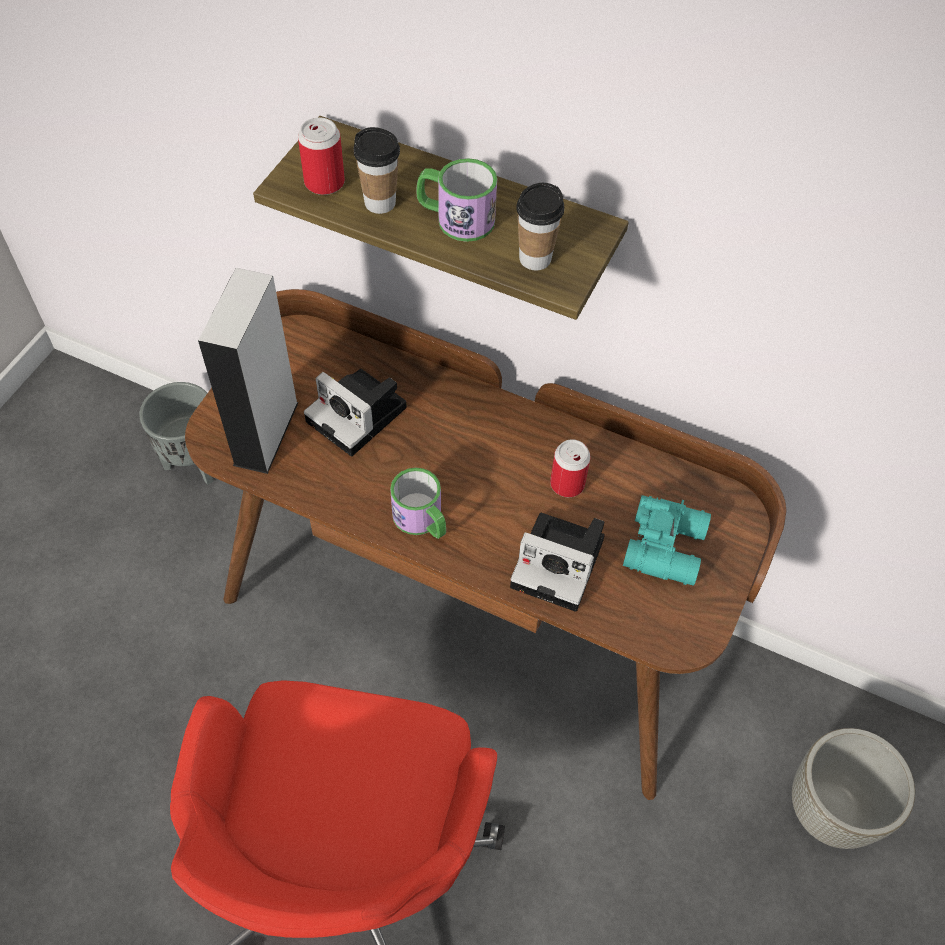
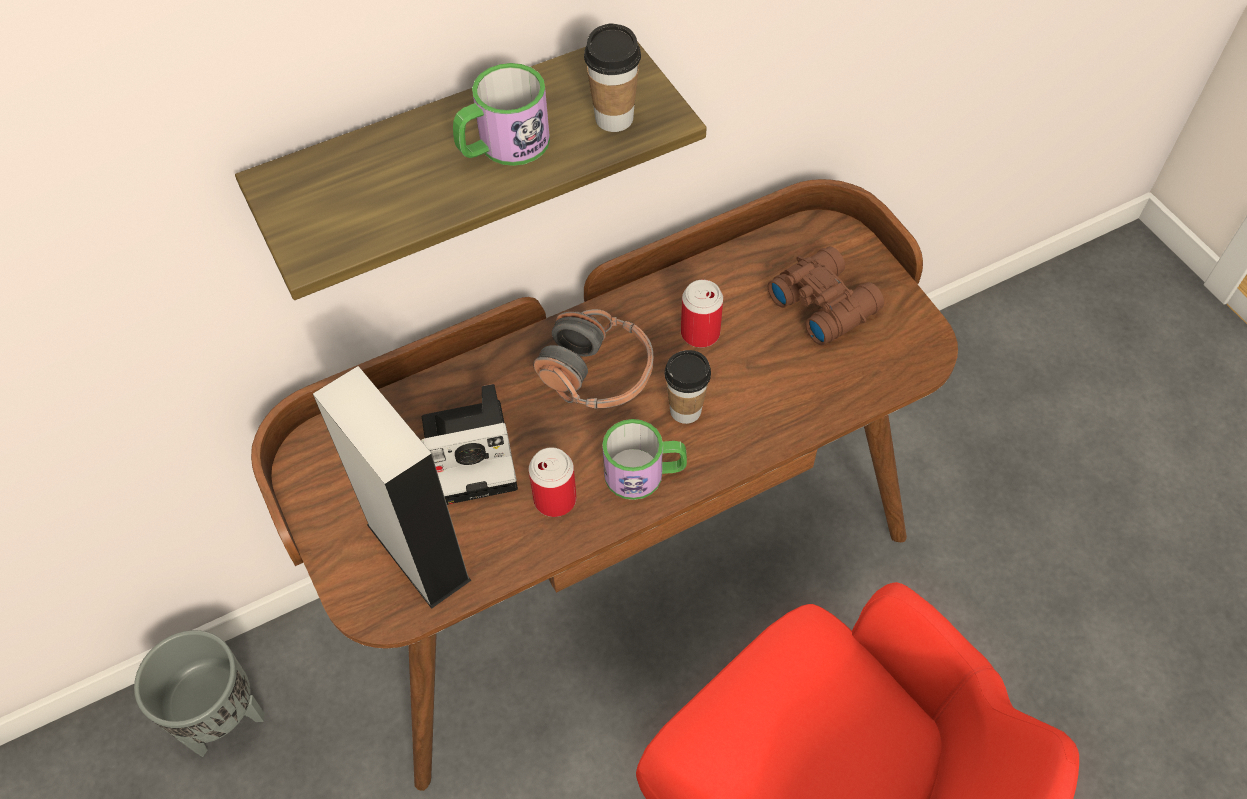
camera: 50 degrees left, 0 degrees up
can [298,118,345,195] -> can moved to [529,447,577,517]
cup [353,127,400,214] -> cup moved to [665,350,711,424]
camera [510,513,605,612] -> none
turquoise binoculars [623,495,711,586] -> brown binoculars [768,246,884,345]
grey planter [792,728,915,849] -> none
none -> headphones [533,309,653,409]

